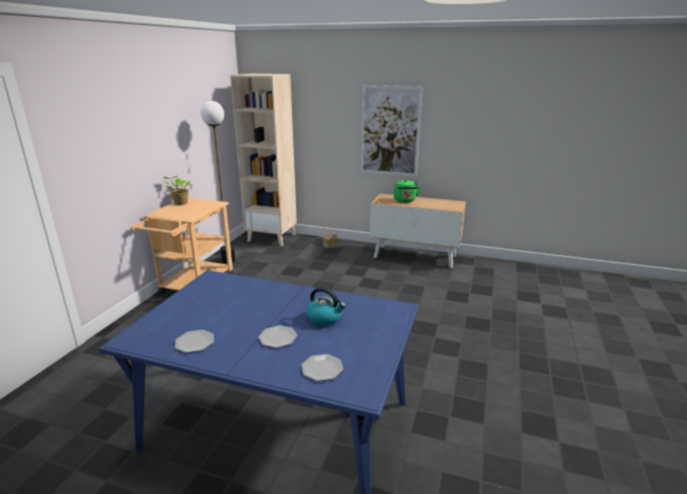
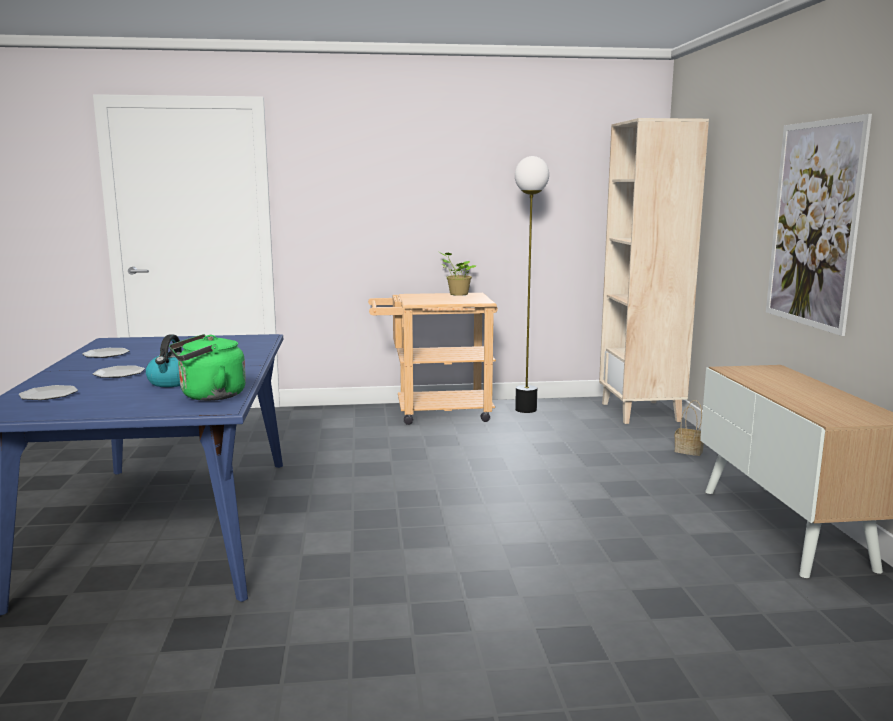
camera: 65 degrees right, 10 degrees down
green kettle [394,179,421,203] -> green kettle moved to [169,334,246,401]

